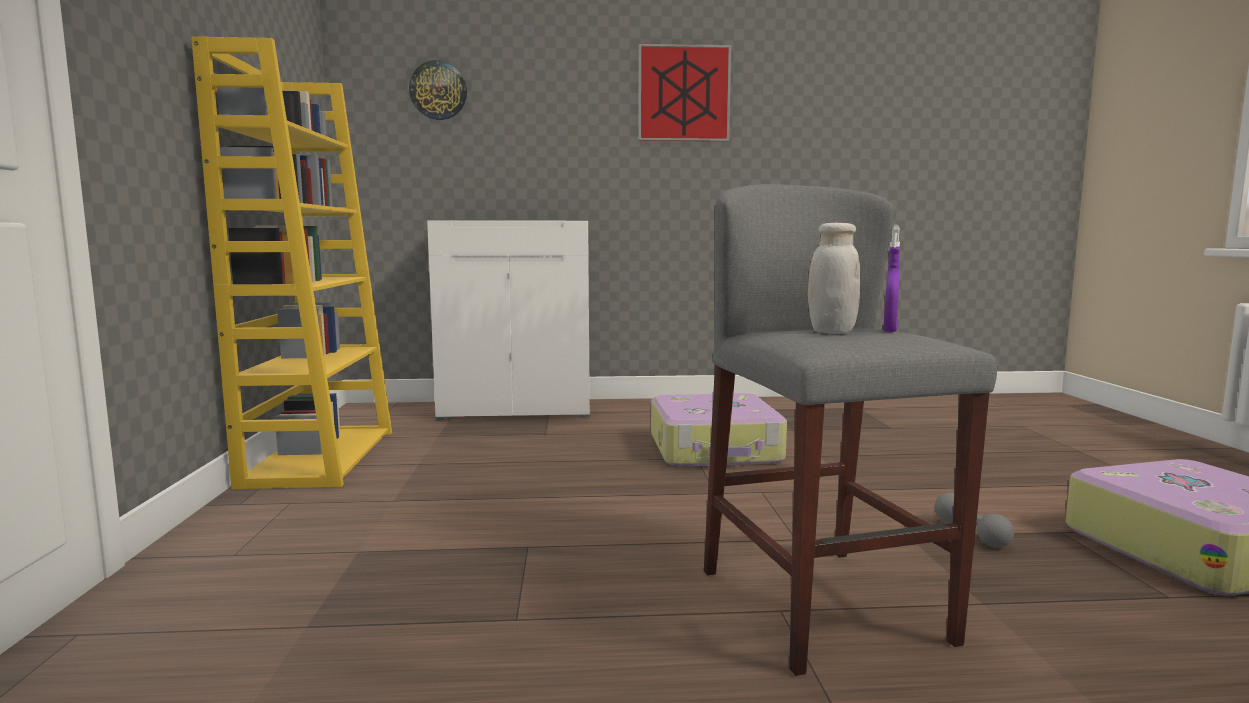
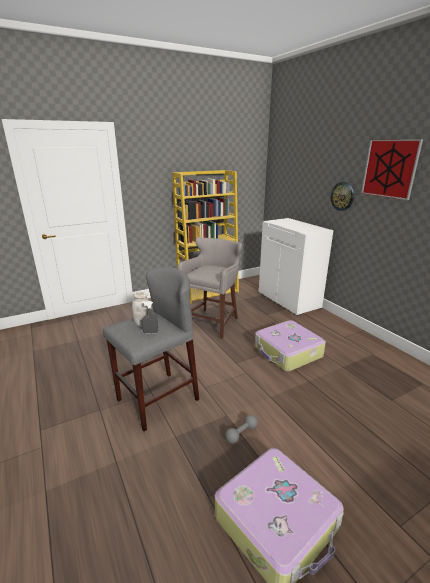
camera: 65 degrees right, 15 degrees up
wall clock [409,60,467,120] -> wall clock moved to [331,182,354,211]
purple spray bottle [883,225,900,332] -> grey spray bottle [142,301,158,334]
none -> grey stool [178,237,242,339]

